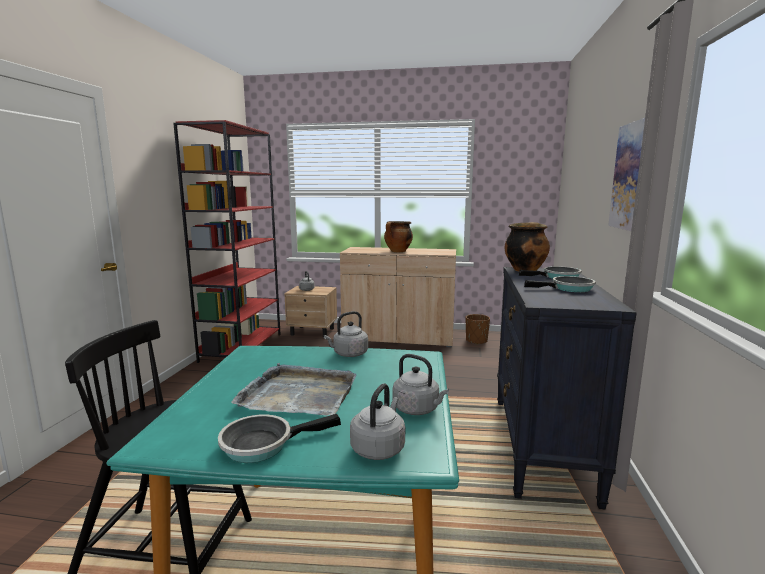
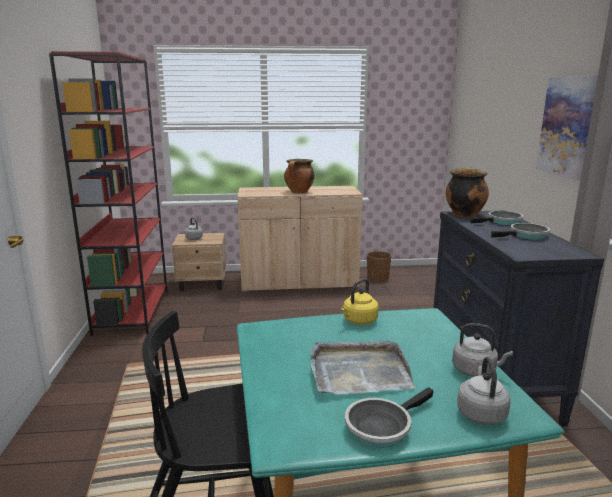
camera: 15 degrees left, 5 degrees up
grey kettle [324,311,368,357] -> yellow kettle [341,279,379,325]

